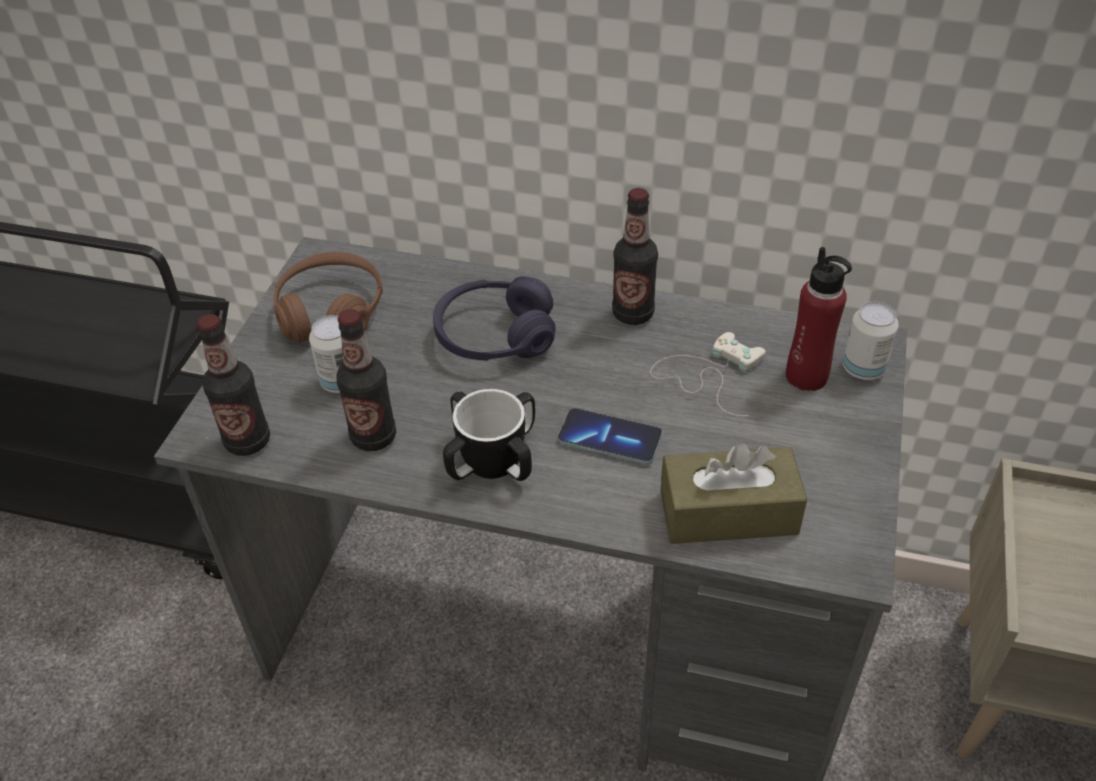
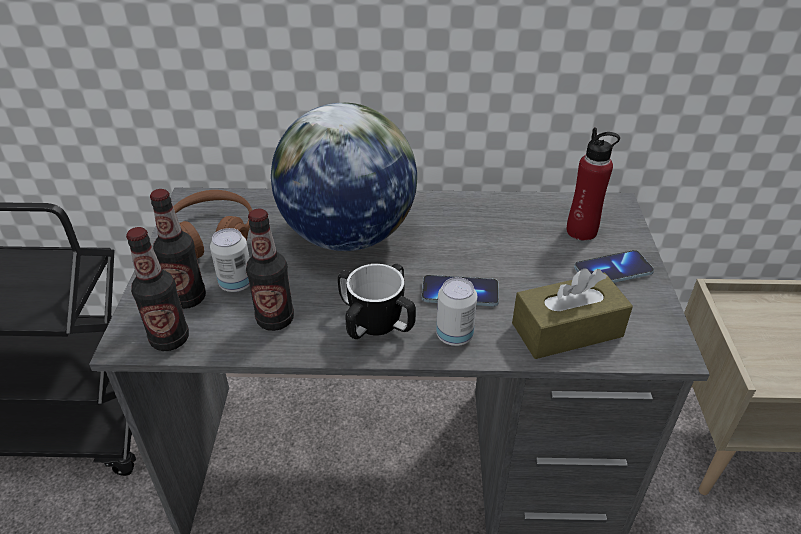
camera: 15 degrees left, 5 degrees down
purple headphones [433,276,556,361] -> globe [271,103,417,251]
bottle [612,188,658,325] -> bottle moved to [150,189,206,309]
white game controller [650,332,766,416] -> none
can [843,302,899,380] -> can moved to [436,277,477,346]
none -> phone [574,250,654,283]

